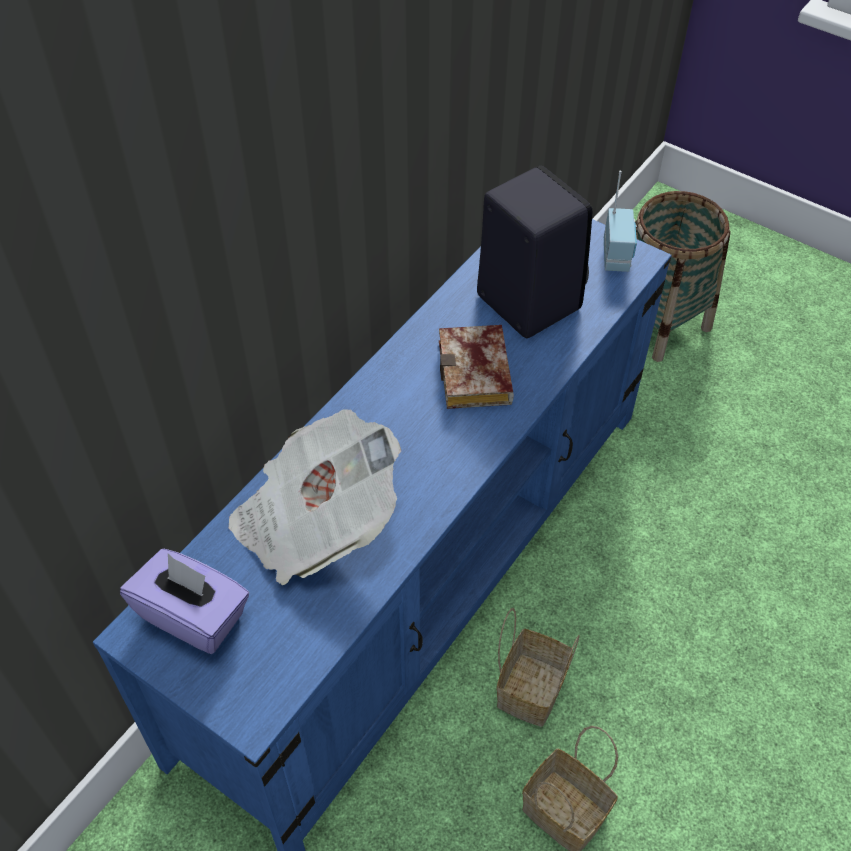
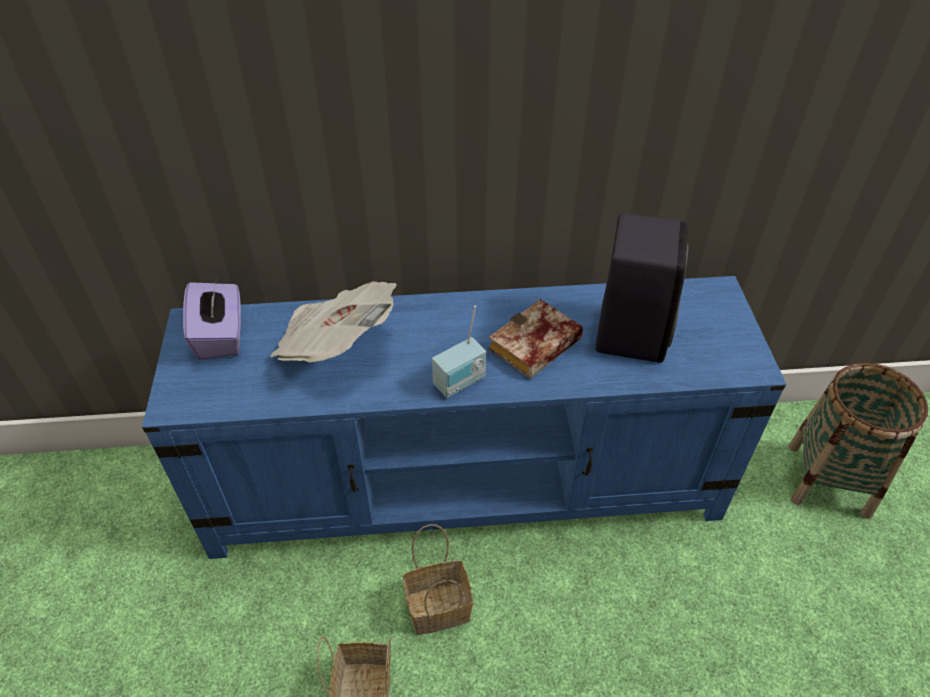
camera: 50 degrees right, 5 degrees down
radio [604,171,637,272] -> radio moved to [432,305,486,398]

